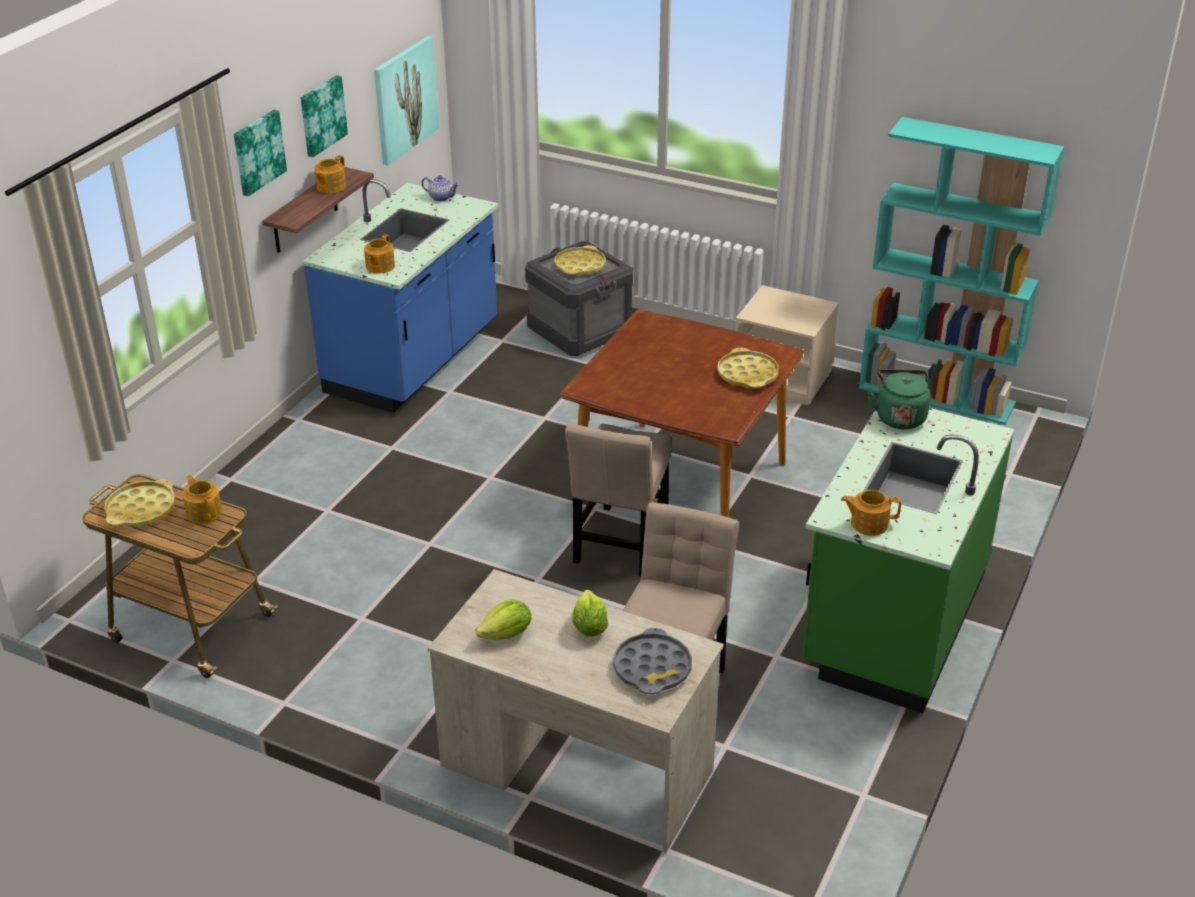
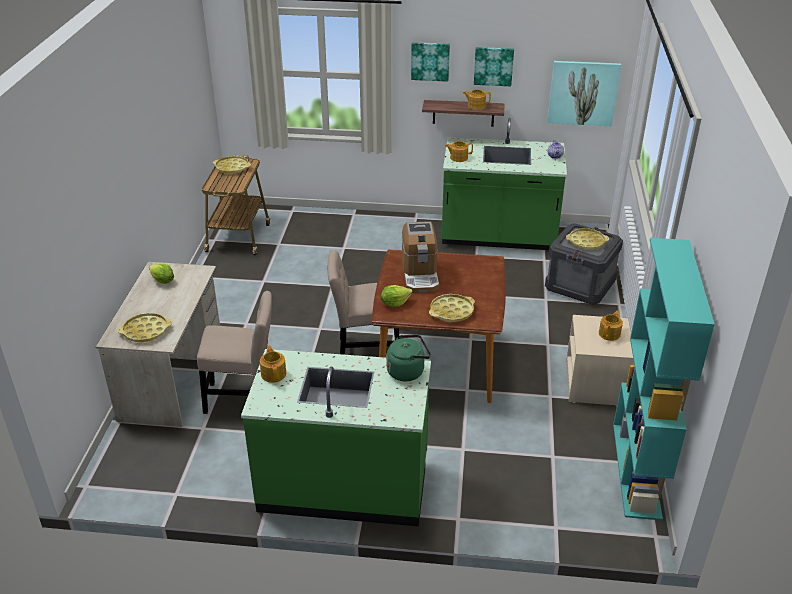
camera: 70 degrees right, 0 degrees up
teapot [183,475,222,524] -> teapot moved to [599,311,623,341]
blue counter [302,179,498,413] -> green counter [442,118,567,250]
lettuce [572,590,608,637] -> lettuce moved to [381,285,413,307]
grey tray [613,628,692,694] -> yellow tray [118,313,172,342]
none -> coffee machine [402,221,439,293]

